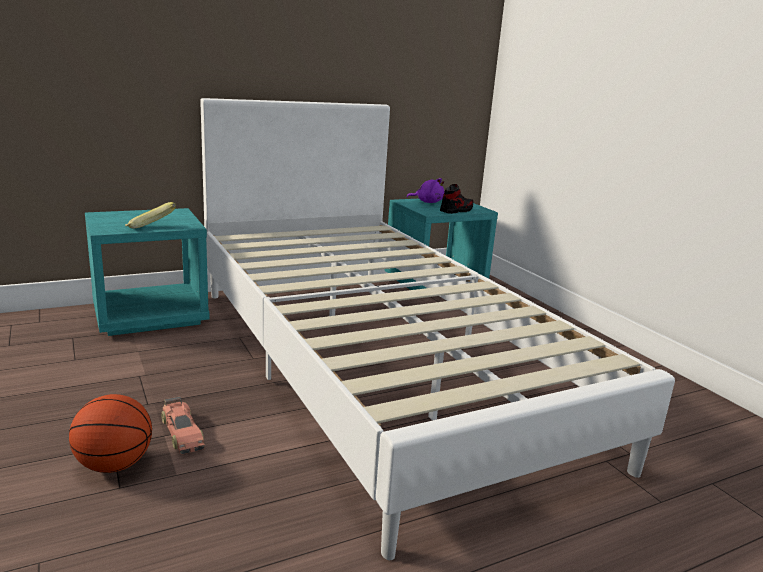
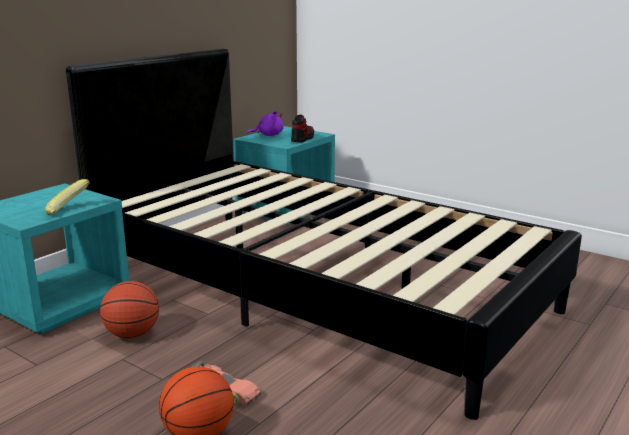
camera: 25 degrees left, 0 degrees up
white bed [200,98,675,560] -> black bed [66,49,582,420]
none -> basketball [100,281,159,339]

